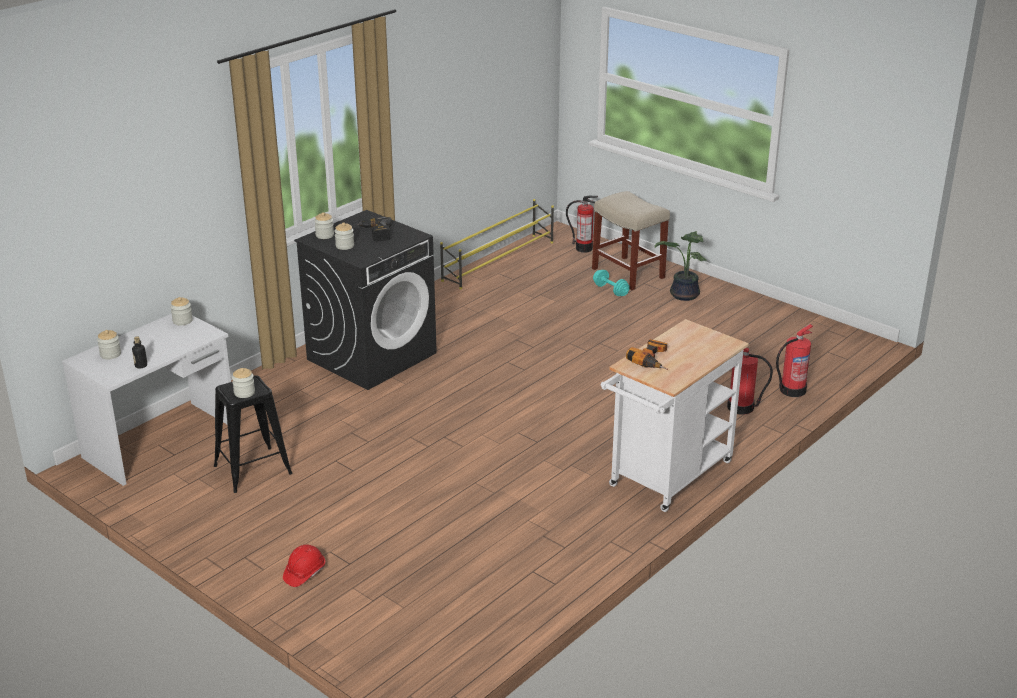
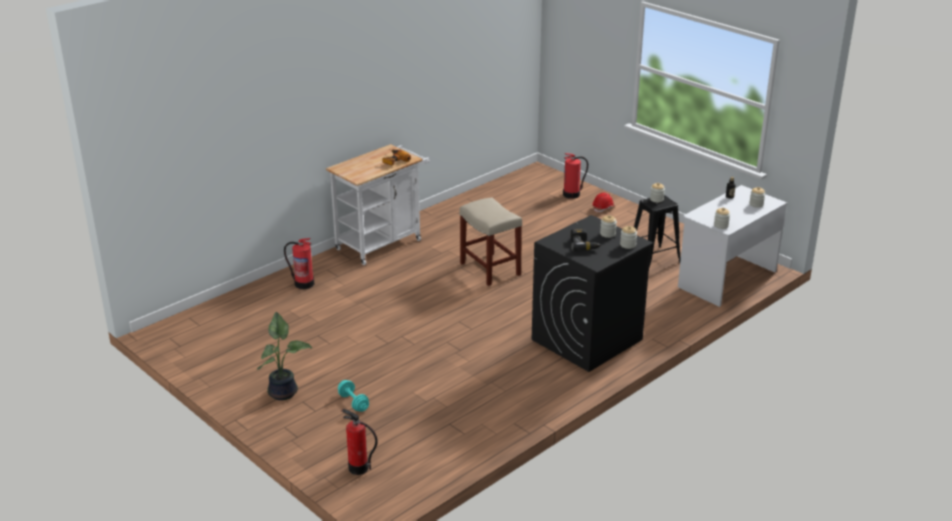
camera: 175 degrees left, 0 degrees up
yellow shoe rack [440,199,554,289] -> none
beige stool [592,191,670,290] -> beige stool moved to [459,197,522,286]
fire extinguisher [776,324,813,397] -> fire extinguisher moved to [563,153,588,199]

